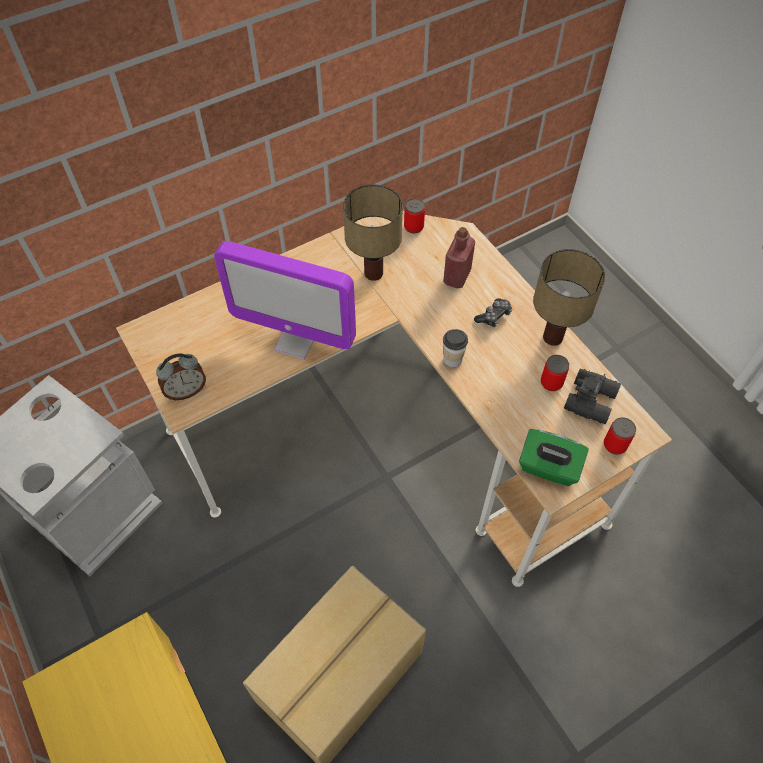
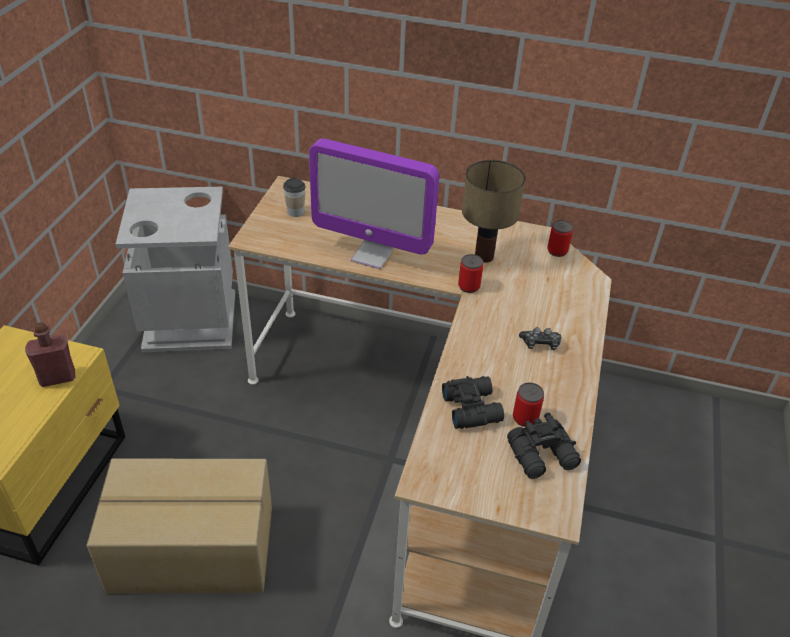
camera: 45 degrees right, 15 degrees down
alarm clock [156,353,206,400] -> none
monitor [214,241,356,359] -> monitor turned 45 degrees counterclockwise [309,138,439,269]
red bottle [443,227,475,288] -> red bottle moved to [25,322,76,387]
cup [443,329,468,367] -> cup moved to [283,178,306,217]
green tissue box [519,429,589,486] -> none
table lamp [533,249,605,346] -> none
can [604,417,636,454] -> can moved to [458,254,483,293]
none -> black binoculars [442,376,504,429]

